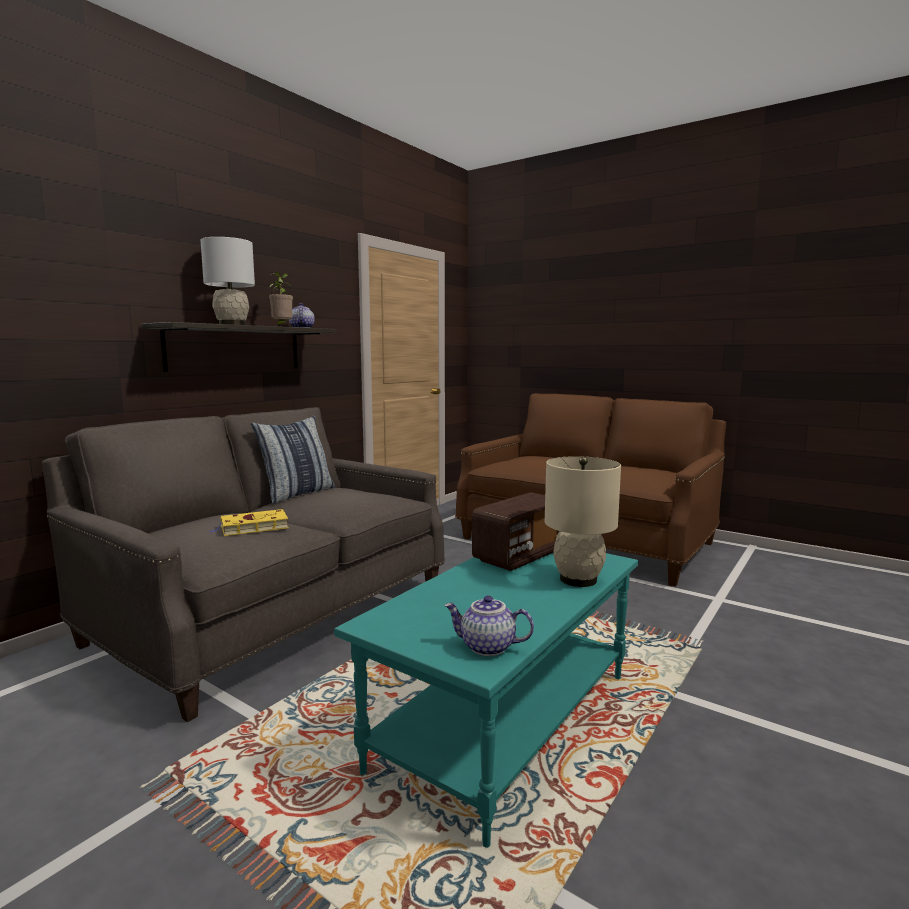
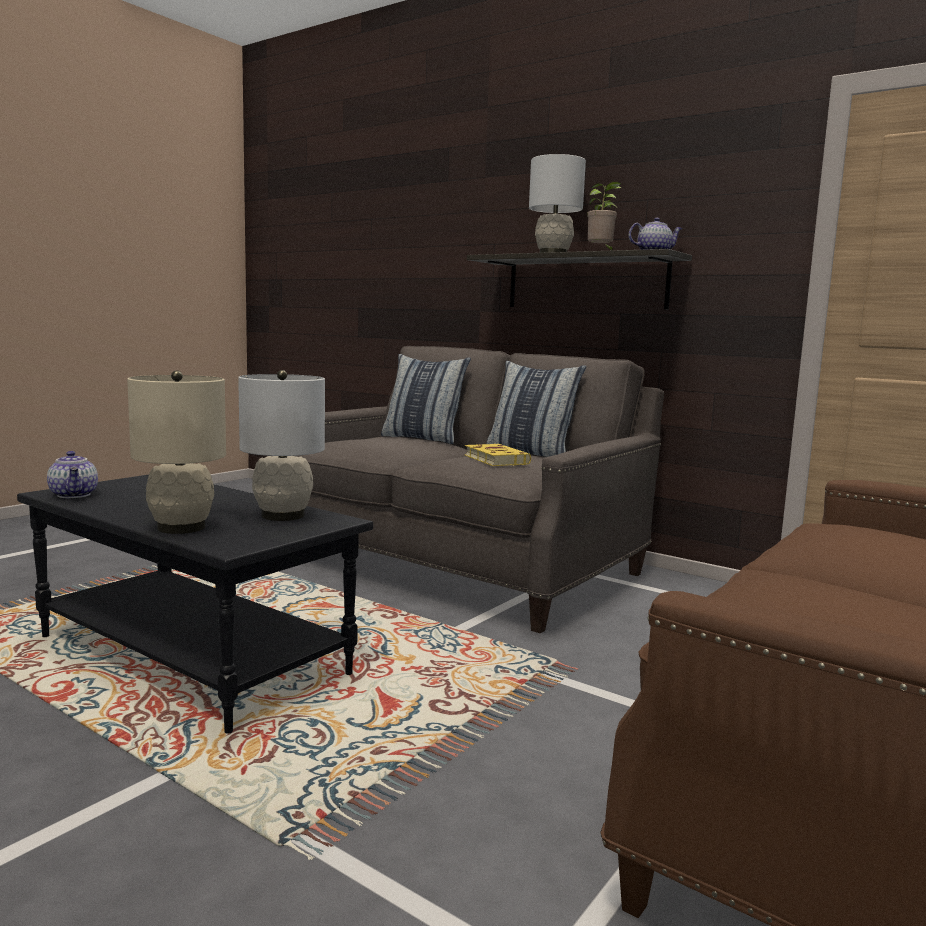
camera: 90 degrees right, 0 degrees up
yellow book [209,509,289,536] -> yellow book moved to [465,444,531,466]
turquoise coffee table [334,553,638,848] -> black coffee table [17,475,373,734]
teapot [444,595,534,656] -> teapot turned 135 degrees clockwise [47,451,98,498]
radio [472,492,559,571] -> white table lamp [238,370,325,521]
none -> pillow [381,354,471,444]

